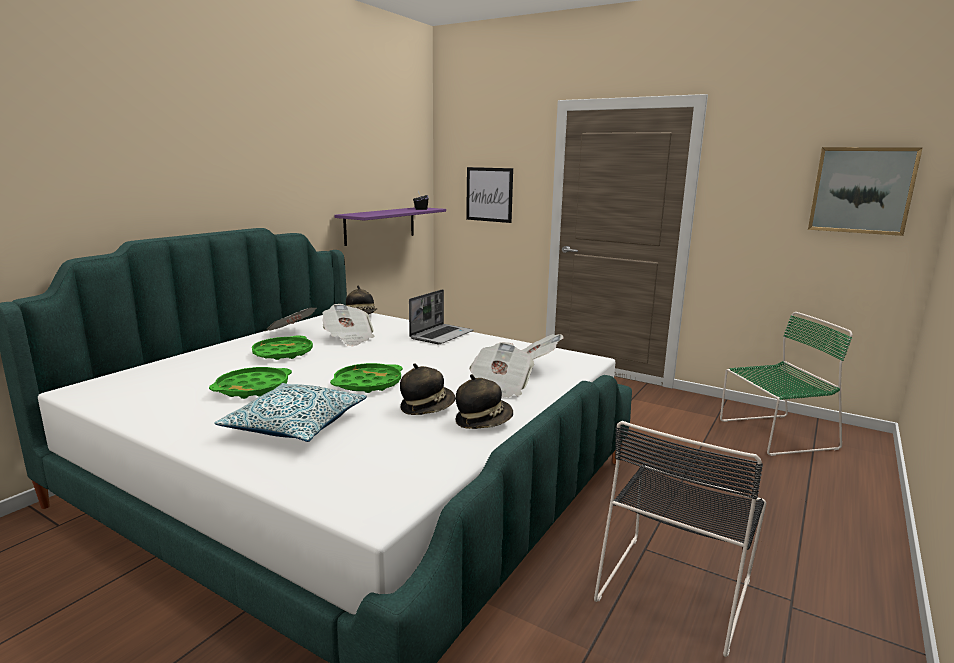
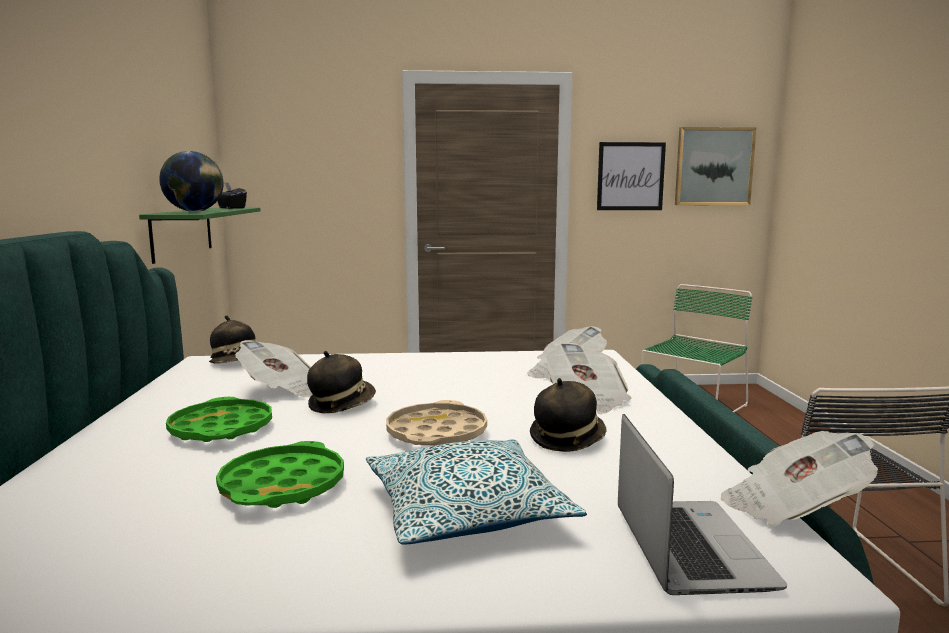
camera: 35 degrees left, 5 degrees down
newspaper [265,307,317,331] -> newspaper moved to [721,431,878,526]
green tray [330,363,403,393] -> beige tray [386,400,487,446]
purple shelf [334,207,446,246] -> green shelf [139,208,260,264]
laptop [409,289,474,344] -> laptop moved to [618,414,787,595]
hat [456,374,513,429] -> hat moved to [307,351,376,413]
picture [466,167,513,223] -> picture moved to [597,142,666,210]
none -> globe [159,151,224,212]

